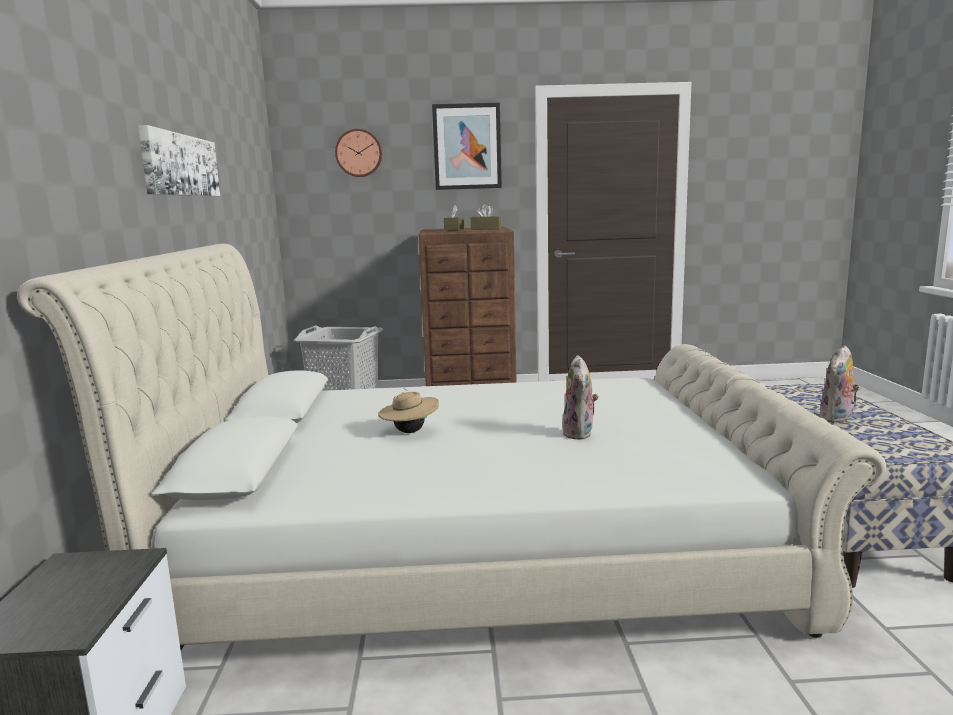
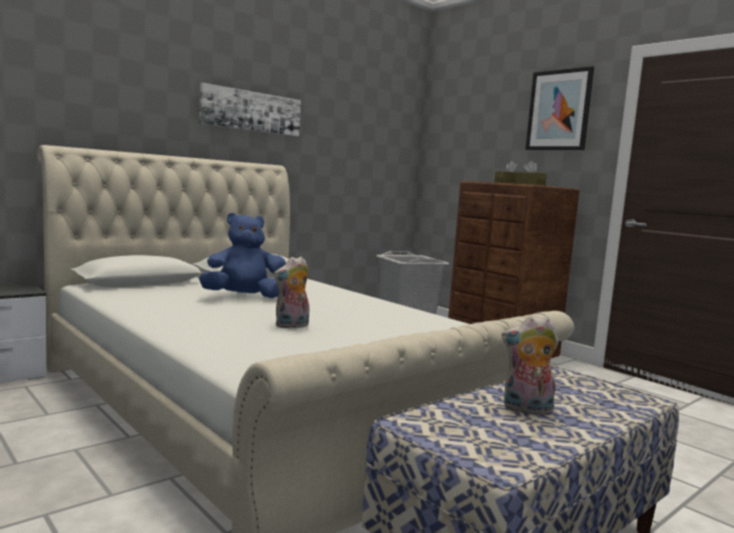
camera: 50 degrees right, 5 degrees down
wall clock [335,129,382,177] -> none
beige hat [378,389,439,433] -> blue plush toy [199,213,286,298]

